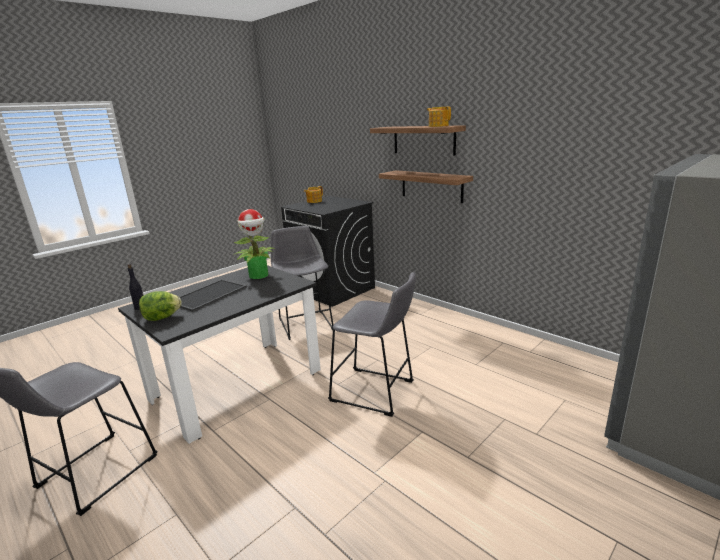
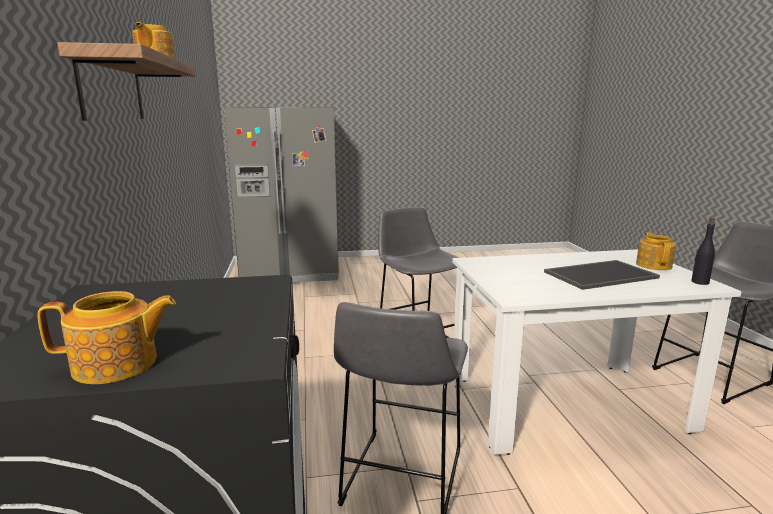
camera: 145 degrees left, 5 degrees down
black dining table [118,265,321,444] -> white dining table [452,249,742,455]
lettuce [139,291,182,321] -> teapot [636,232,676,270]
potted plant [234,209,275,279] -> none
shelf [379,170,473,203] -> none

